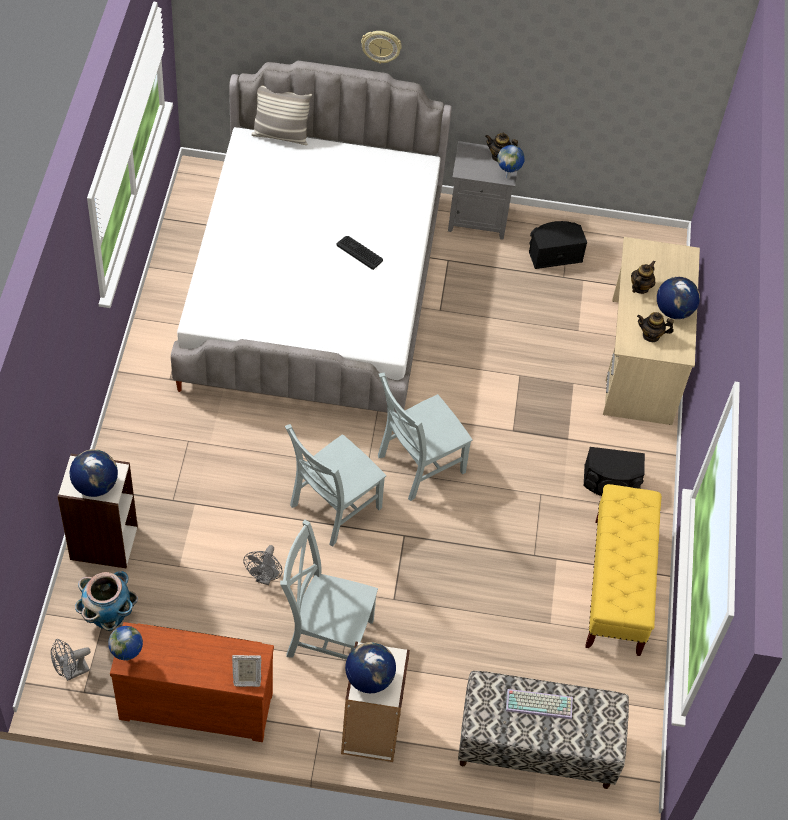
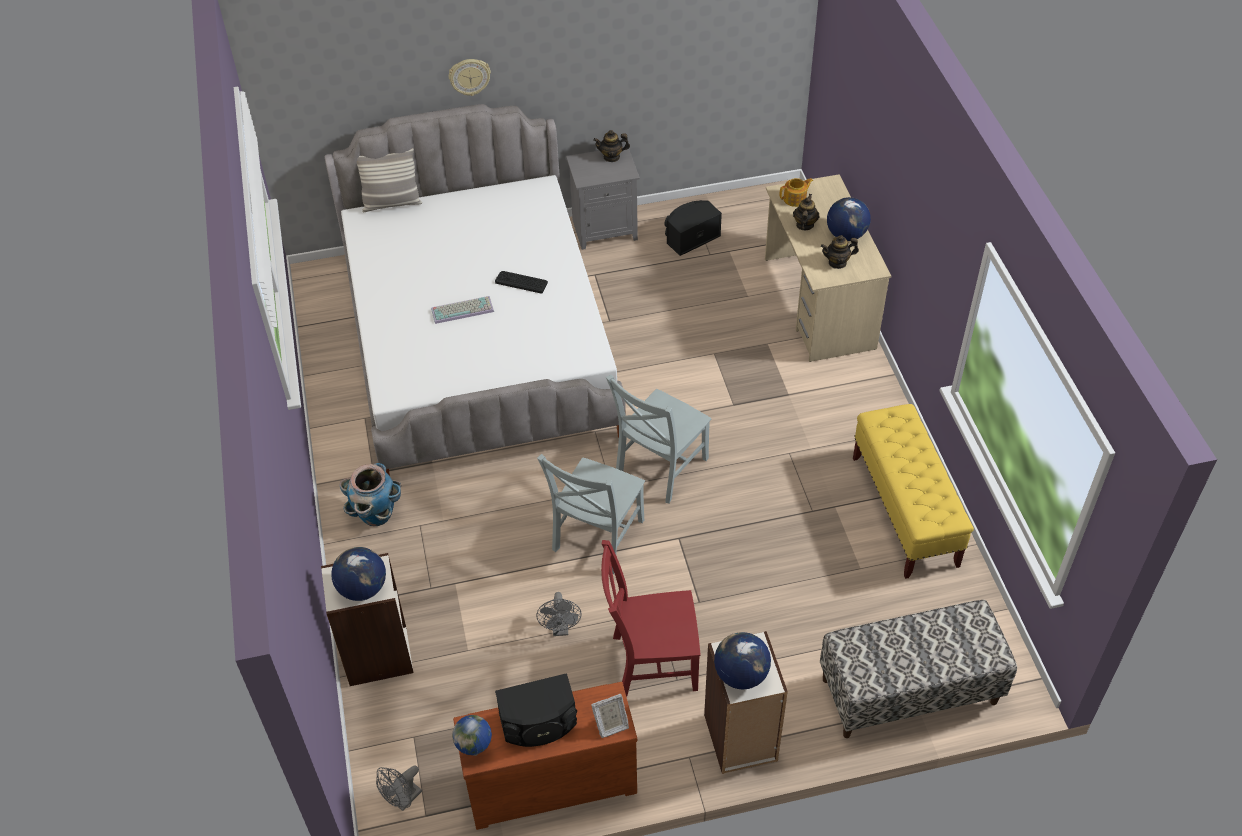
camera: 15 degrees left, 5 degrees down
planter [75,571,138,631] -> planter moved to [339,463,401,526]
grey chair [280,520,378,660] -> red chair [601,540,701,697]
globe [497,145,525,178] -> none
keyboard [506,689,573,719] -> keyboard moved to [431,296,494,324]
black speaker [584,447,645,496] -> black speaker moved to [495,673,577,747]
none -> teapot [780,178,813,207]

